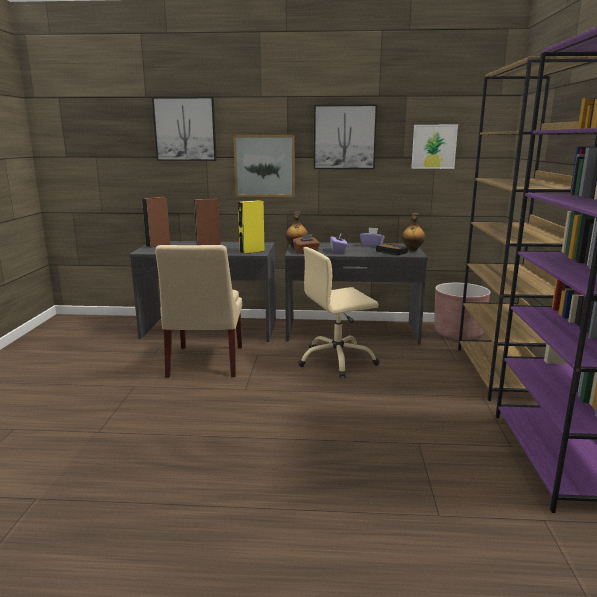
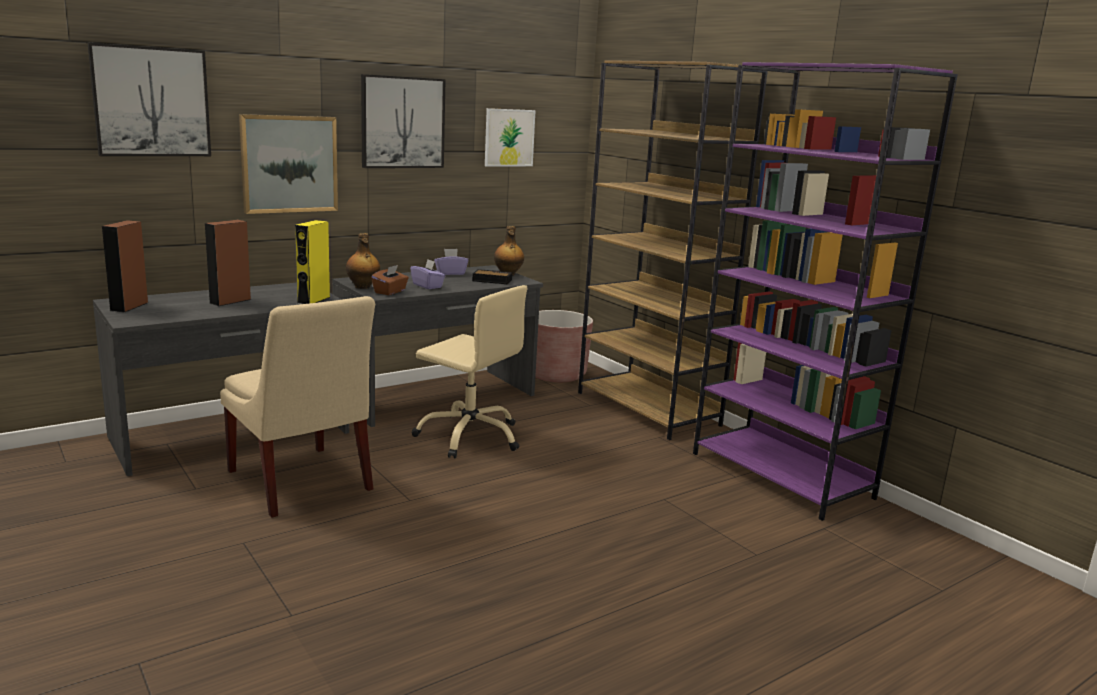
camera: 40 degrees left, 0 degrees up
beige office chair [298,247,380,378] -> beige office chair turned 90 degrees counterclockwise [412,285,527,458]

